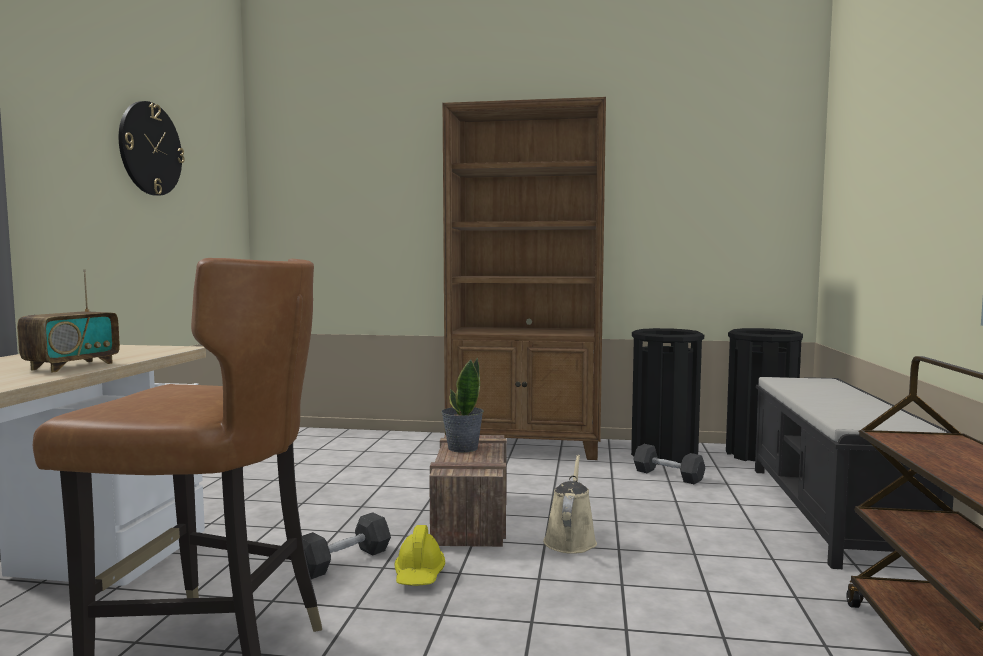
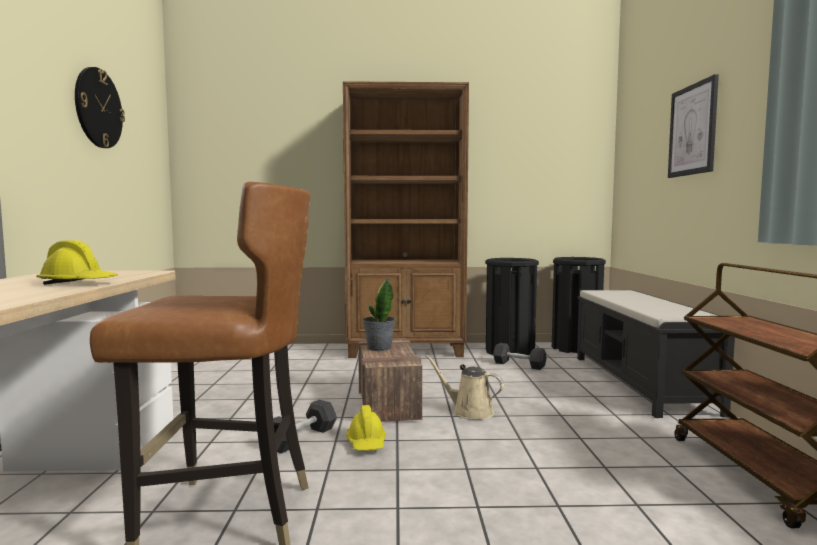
camera: 10 degrees left, 0 degrees up
radio [17,270,120,373] -> yellow hard hat [36,240,118,285]
beige watering can [543,455,597,554] -> beige watering can turned 60 degrees counterclockwise [425,355,504,420]
none -> picture [668,74,719,178]

